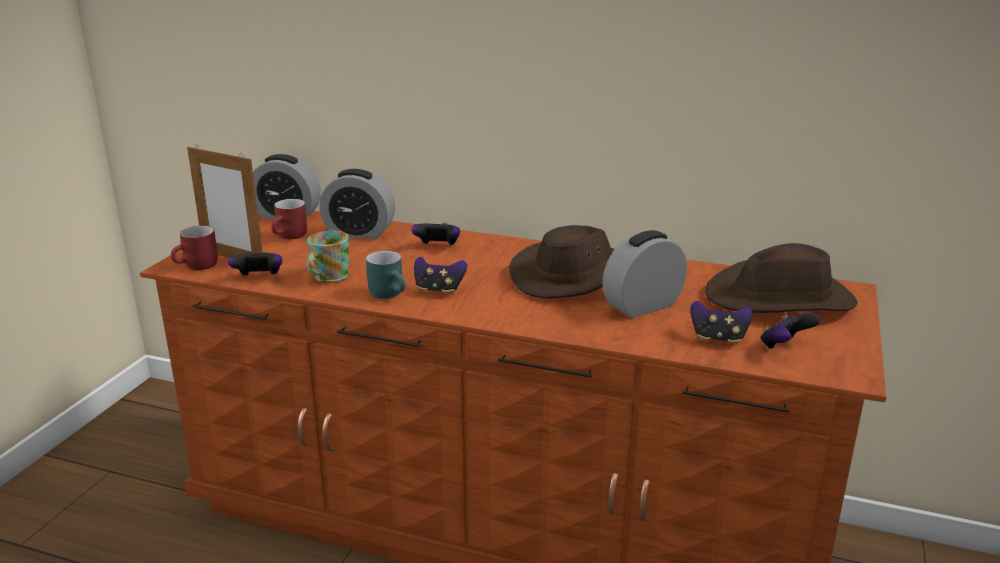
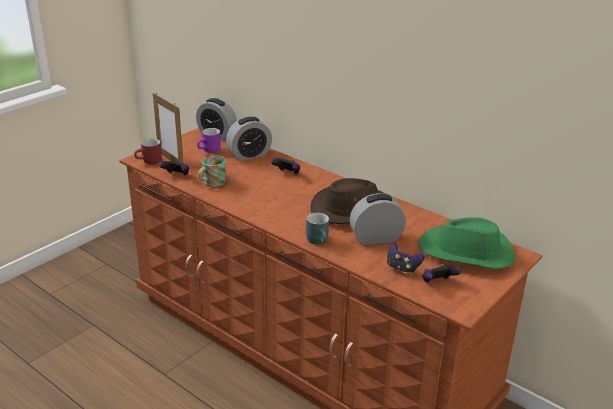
camera: 20 degrees right, 5 degrees up
red mug [271,199,307,239] -> purple mug [197,128,221,153]
alarm clock [319,169,395,239] -> alarm clock turned 60 degrees counterclockwise [226,117,272,161]
turquoise mug [366,251,406,299] -> turquoise mug moved to [306,213,329,245]
game controller [414,257,467,295] -> none
brown hat [705,243,858,313] -> green hat [418,217,516,269]

